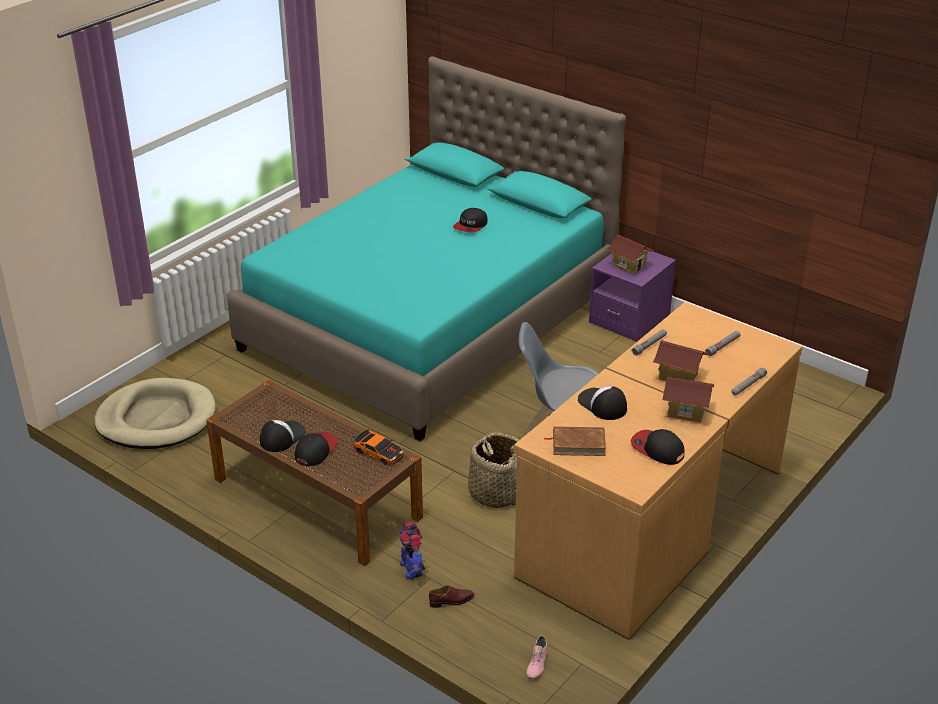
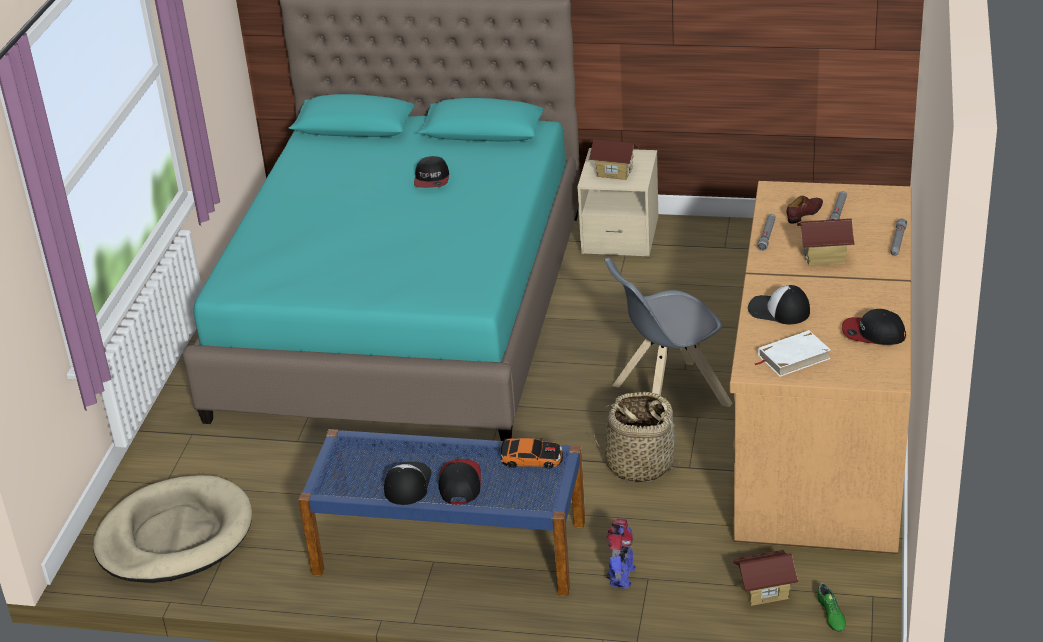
camera: 25 degrees left, 0 degrees up
brown bench [206,379,423,566] -> blue bench [298,429,585,596]
toy robot [399,522,425,579] -> toy robot turned 120 degrees counterclockwise [606,518,636,589]
brown shoe [429,586,475,608] -> brown shoe moved to [786,196,823,224]
pink shoe [526,636,548,679] -> green shoe [817,583,846,632]
brown book [545,426,606,456] -> white book [755,330,831,377]
purple nightstand [589,251,676,342] -> beige nightstand [577,148,658,257]
toy house [662,377,714,422] -> toy house moved to [732,550,799,606]

